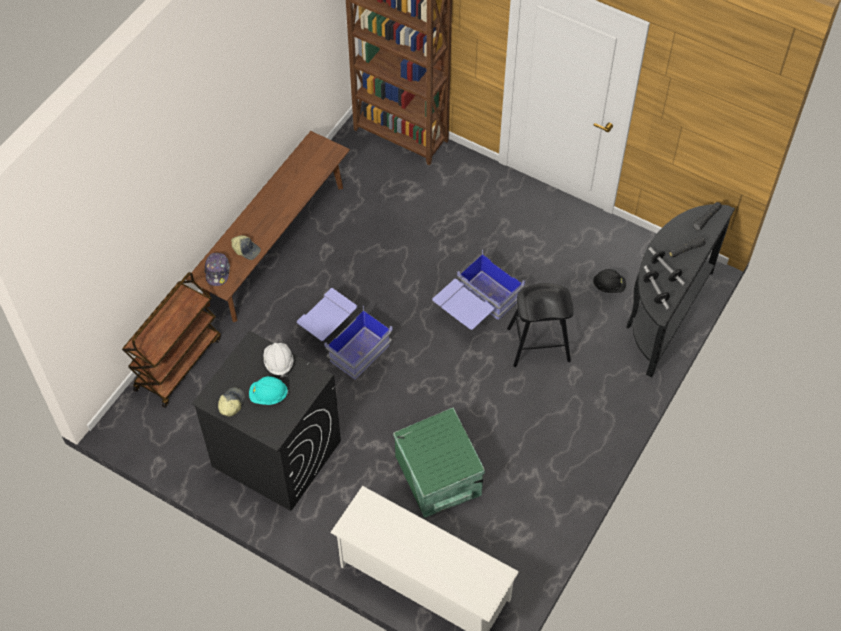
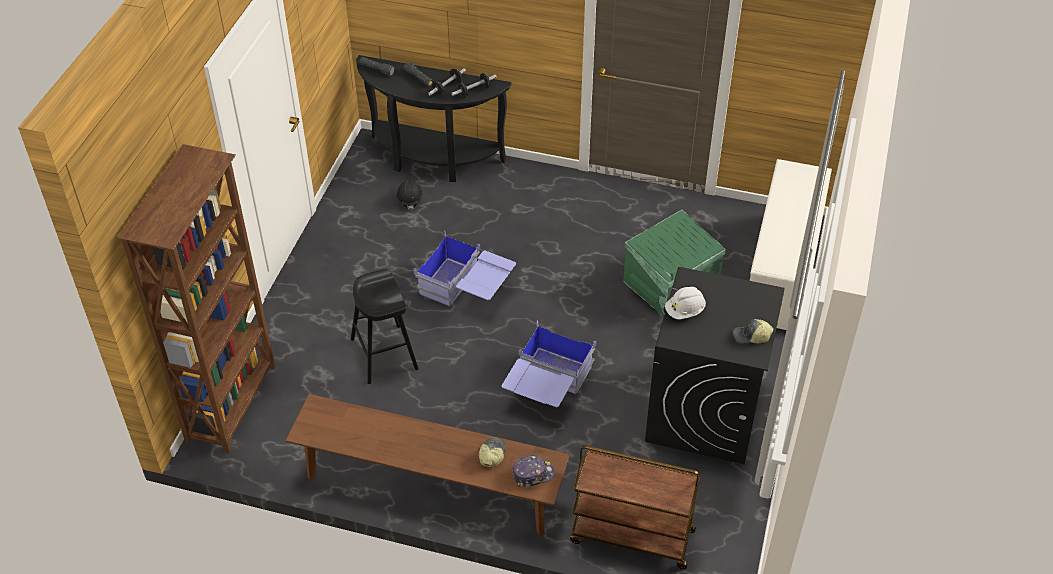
camera: 105 degrees left, 10 degrees down
turquoise hard hat [249,376,288,405] -> none
black stool [507,283,574,367] -> black stool moved to [351,269,419,384]

